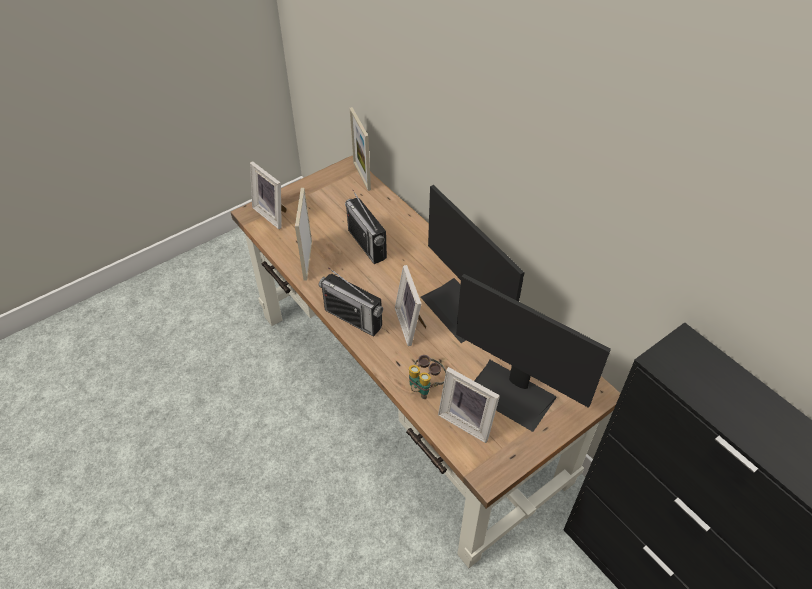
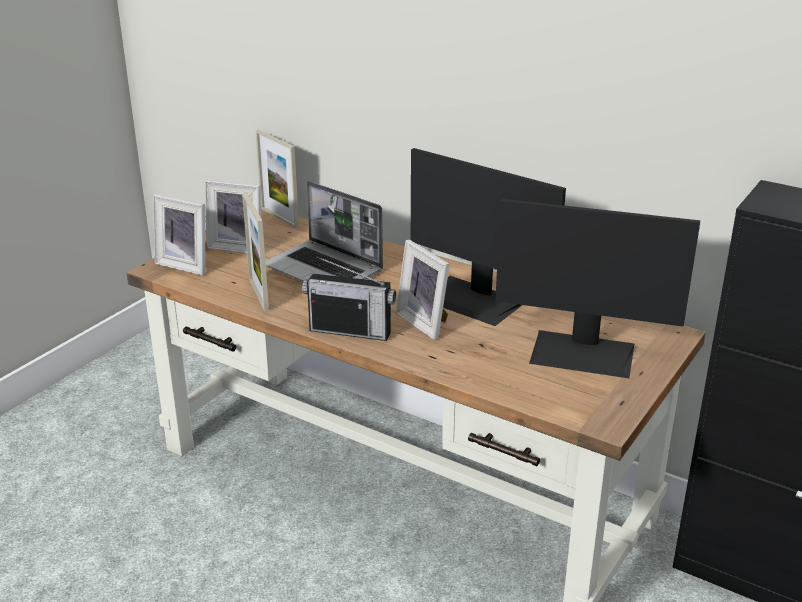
camera: 20 degrees left, 20 degrees down
radio [345,190,387,264] -> laptop [265,181,383,281]
binoculars [409,355,446,399] -> none
picture frame [438,367,500,443] -> picture frame moved to [205,180,261,253]

